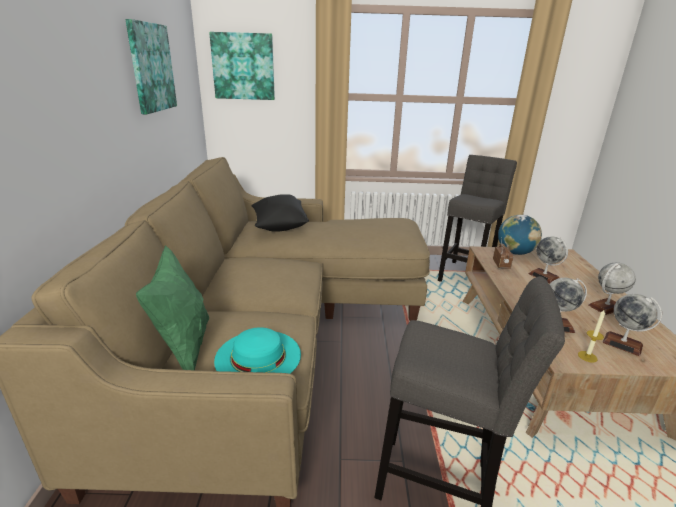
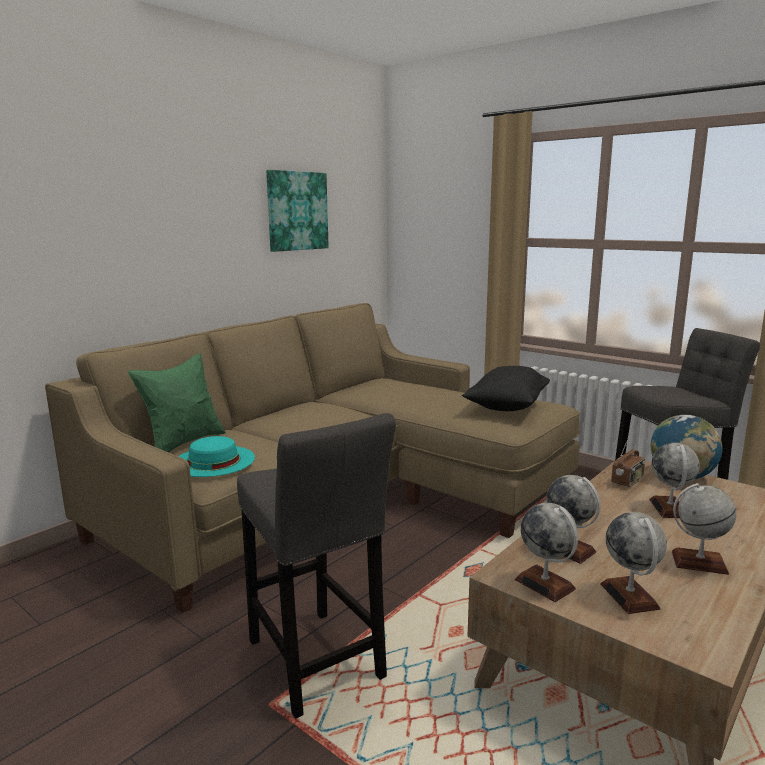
camera: 40 degrees right, 10 degrees down
picture [209,32,275,100] -> none
black pillow [251,194,309,232] -> black pillow moved to [462,366,550,411]
candle [578,310,605,363] -> globe [515,503,578,602]

